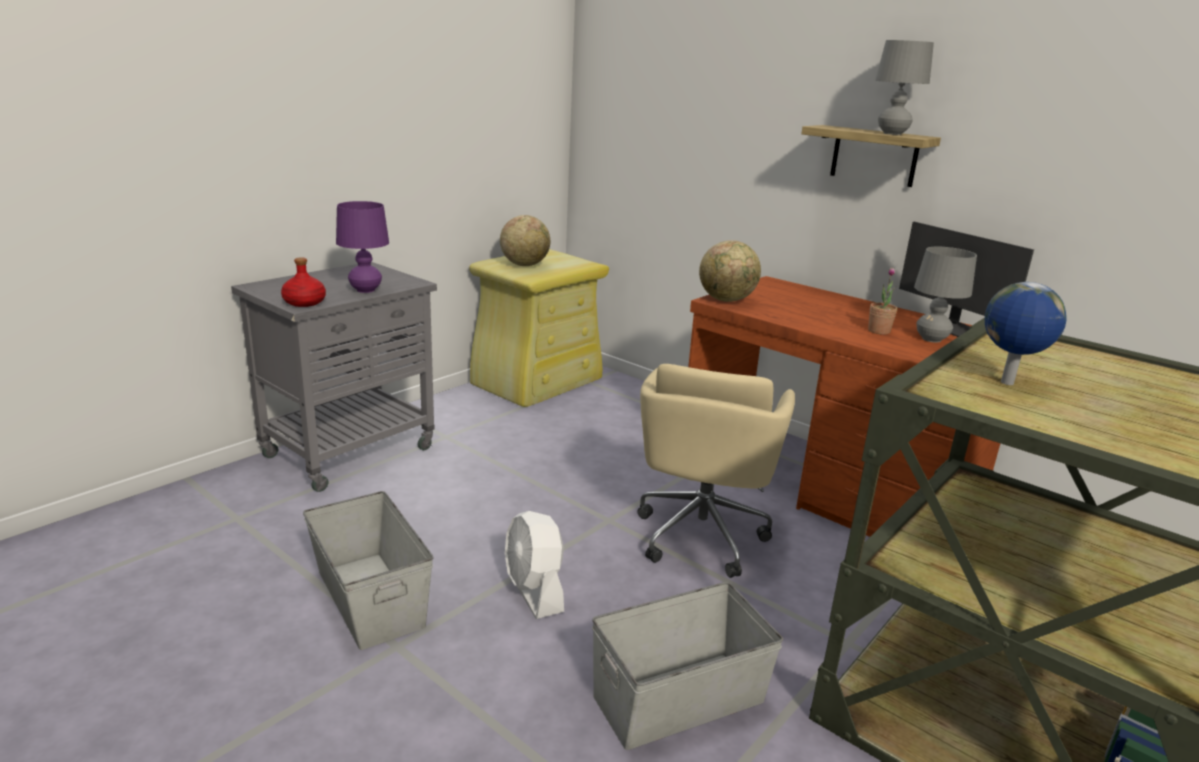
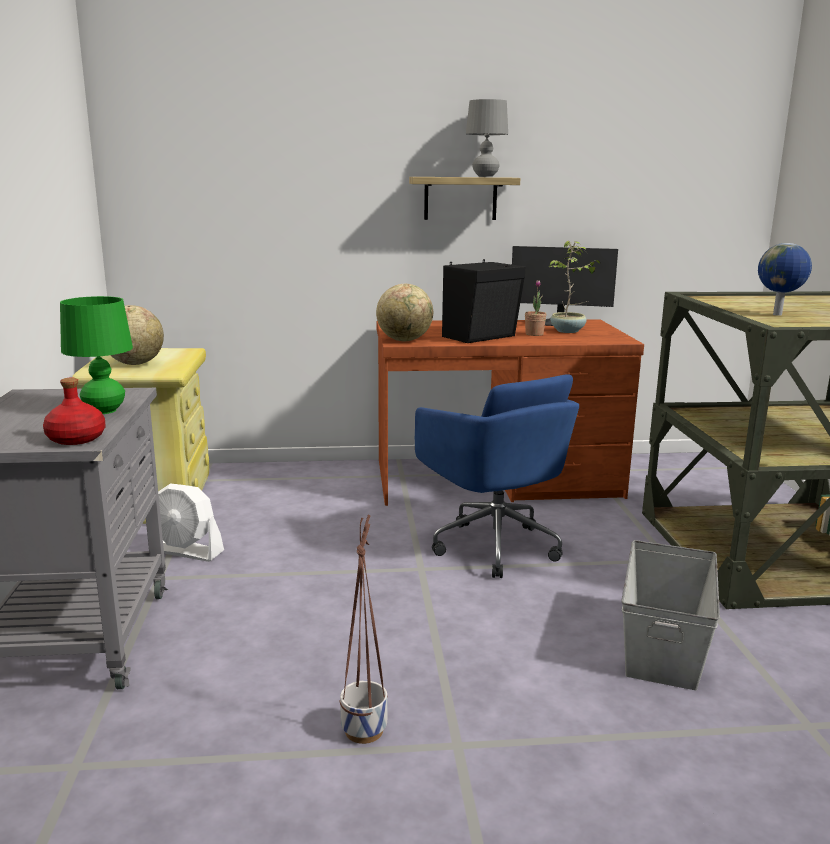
camera: 45 degrees left, 5 degrees down
grey storage box [303,491,434,650] -> planter [339,515,388,744]
purple table lamp [336,201,389,293] -> green table lamp [60,296,133,414]
white fan [505,511,564,619] -> white fan moved to [148,483,224,562]
beige office chair [637,364,795,578] -> blue office chair [415,374,579,578]
grey table lamp [914,246,977,343] -> potted plant [549,241,600,333]
none -> black speaker [442,259,525,343]

